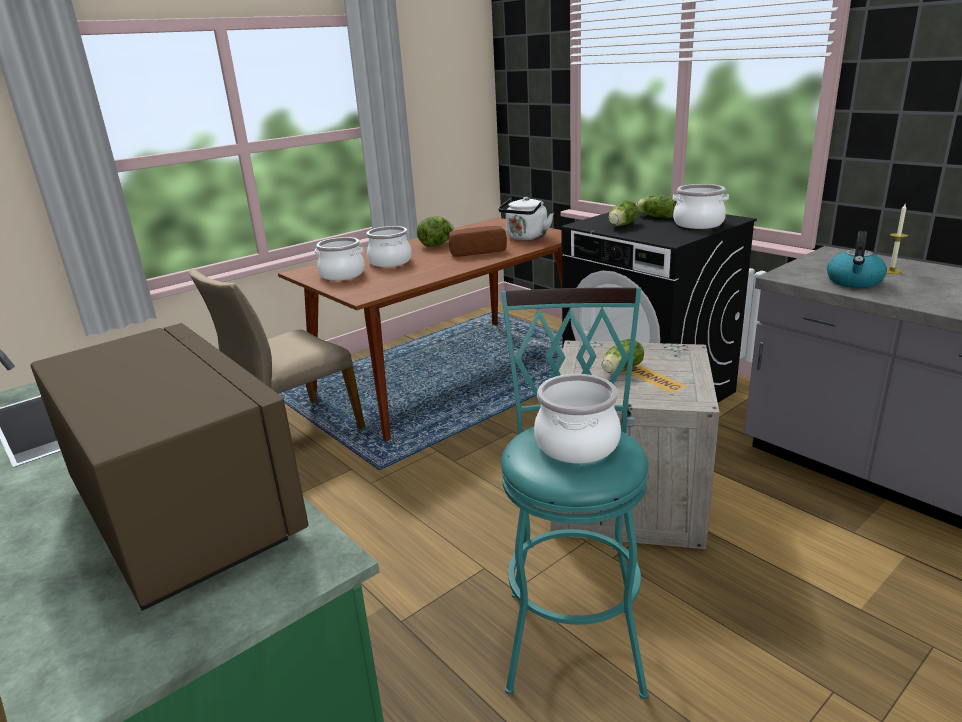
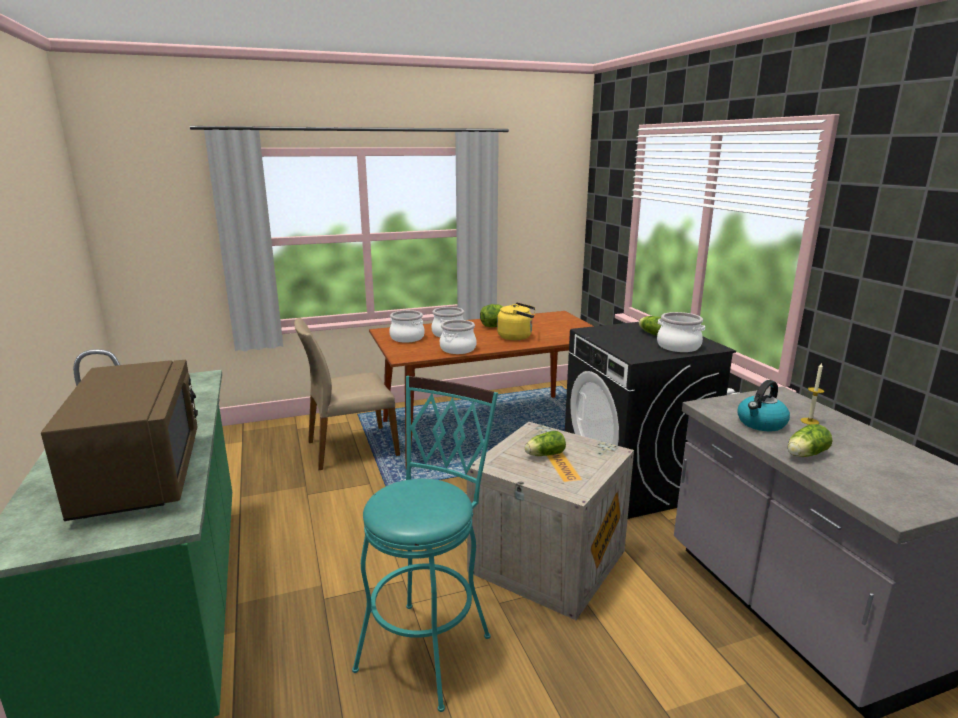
camera: 20 degrees right, 5 degrees down
bread [449,226,507,257] -> yellow kettle [497,302,536,340]
white kettle [498,197,553,241] -> none
cooking pot [534,374,621,463] -> cooking pot moved to [440,320,477,354]
lettuce [608,200,639,226] -> lettuce moved to [788,424,832,457]

